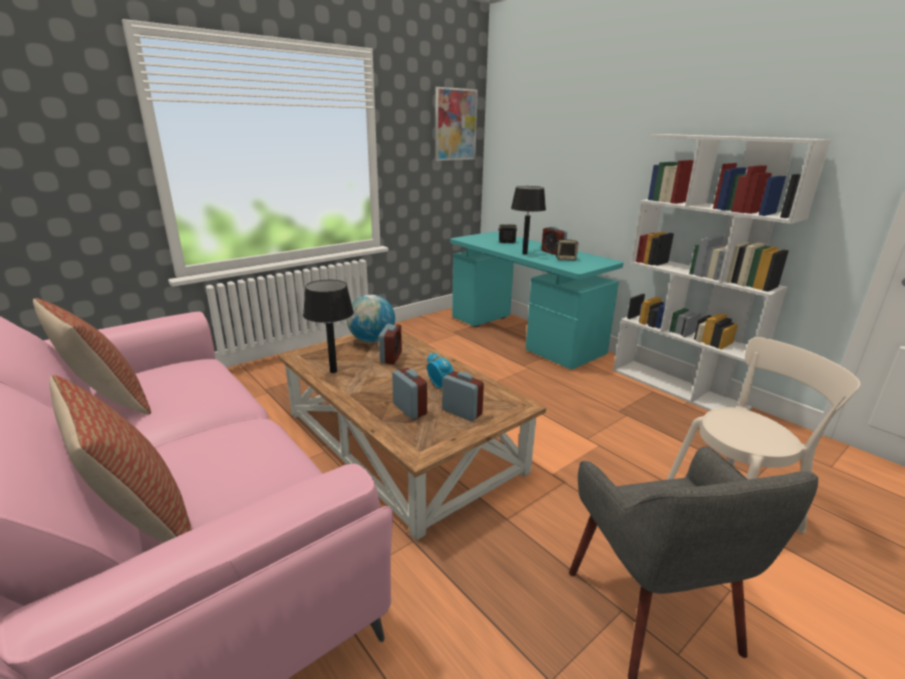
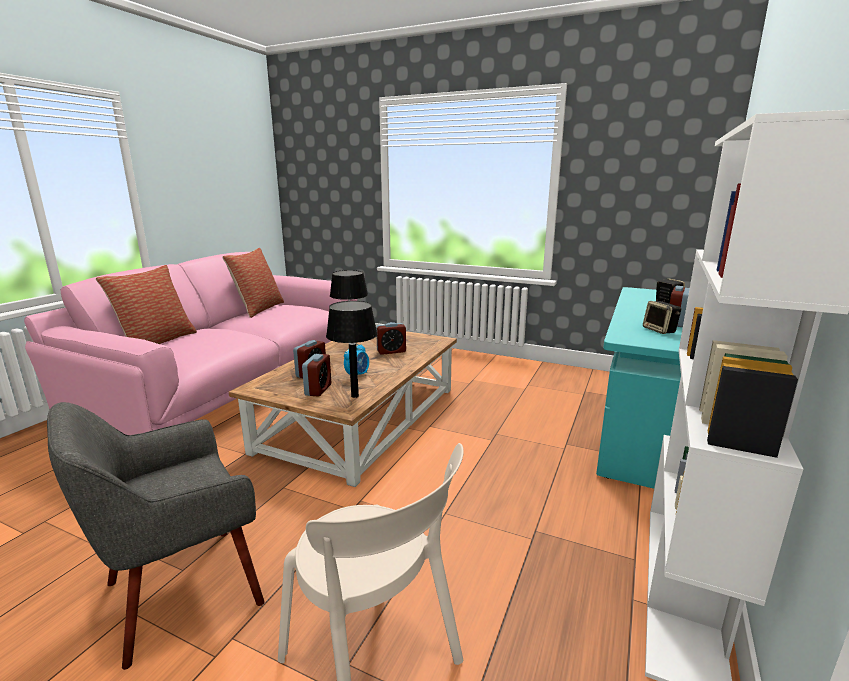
camera: 65 degrees right, 5 degrees down
globe [347,295,395,343] -> none
picture [435,87,478,161] -> none
black table lamp [511,186,546,255] -> black table lamp moved to [326,301,378,398]

